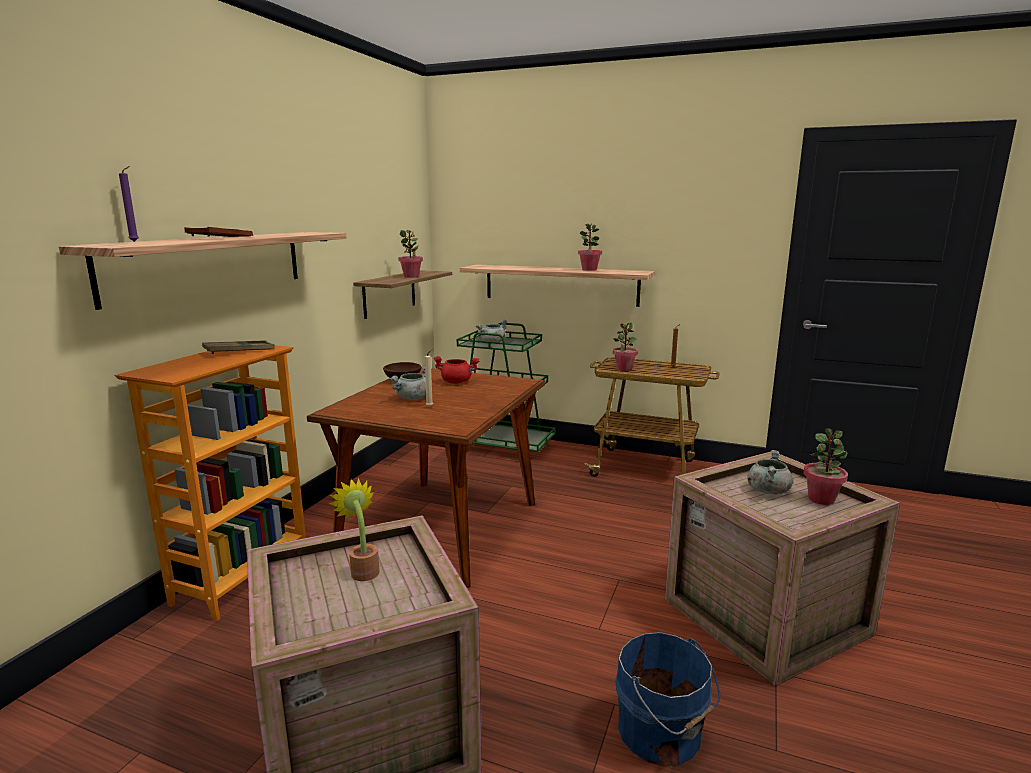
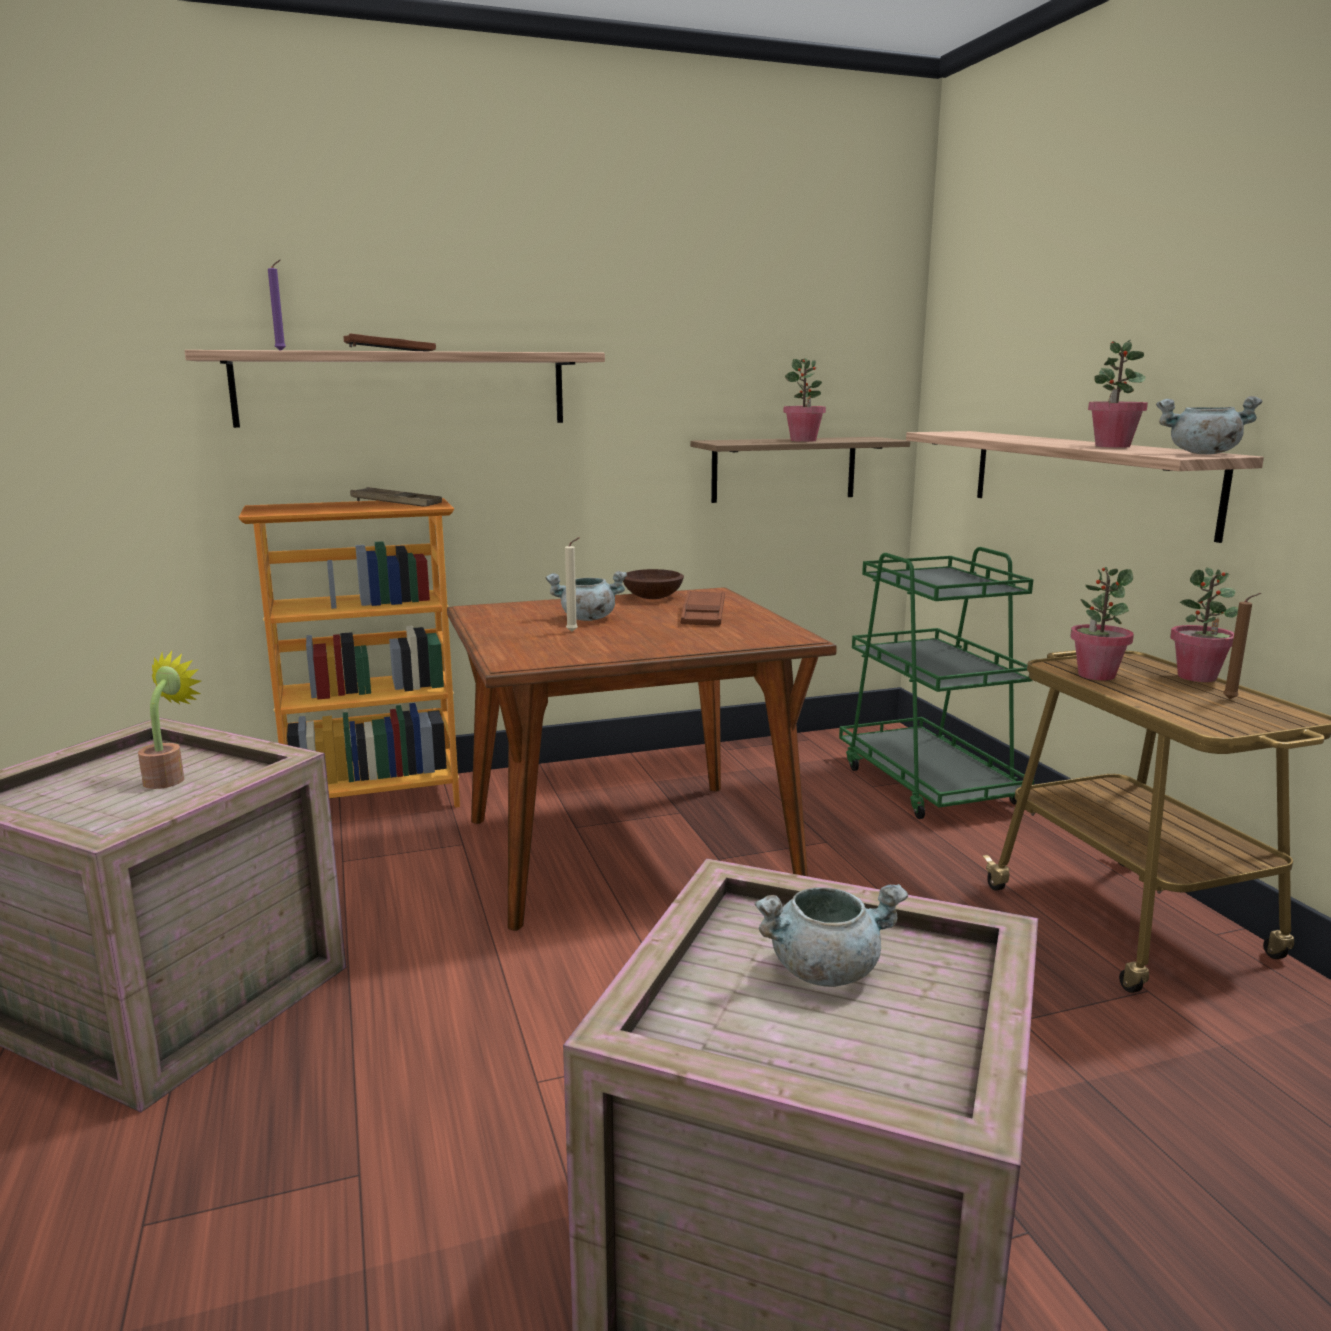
camera: 50 degrees right, 0 degrees up
red cooking pot [434,356,480,384] -> brown tray [680,590,725,626]
grey cooking pot [476,320,508,342] -> grey cooking pot moved to [1156,396,1263,454]
blue bucket [615,632,720,767] -> none
potted plant [803,428,848,505] -> potted plant moved to [1170,567,1238,682]

